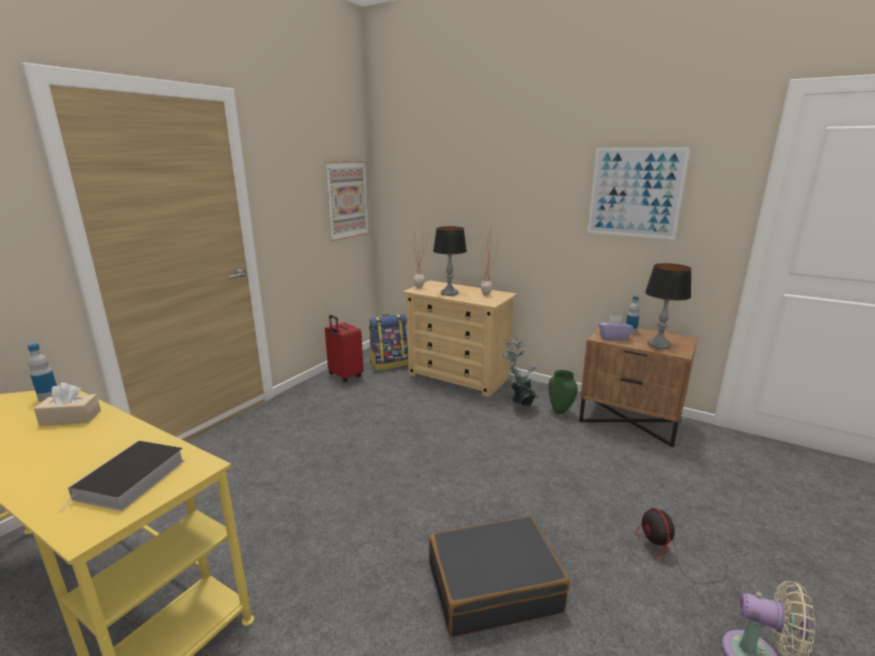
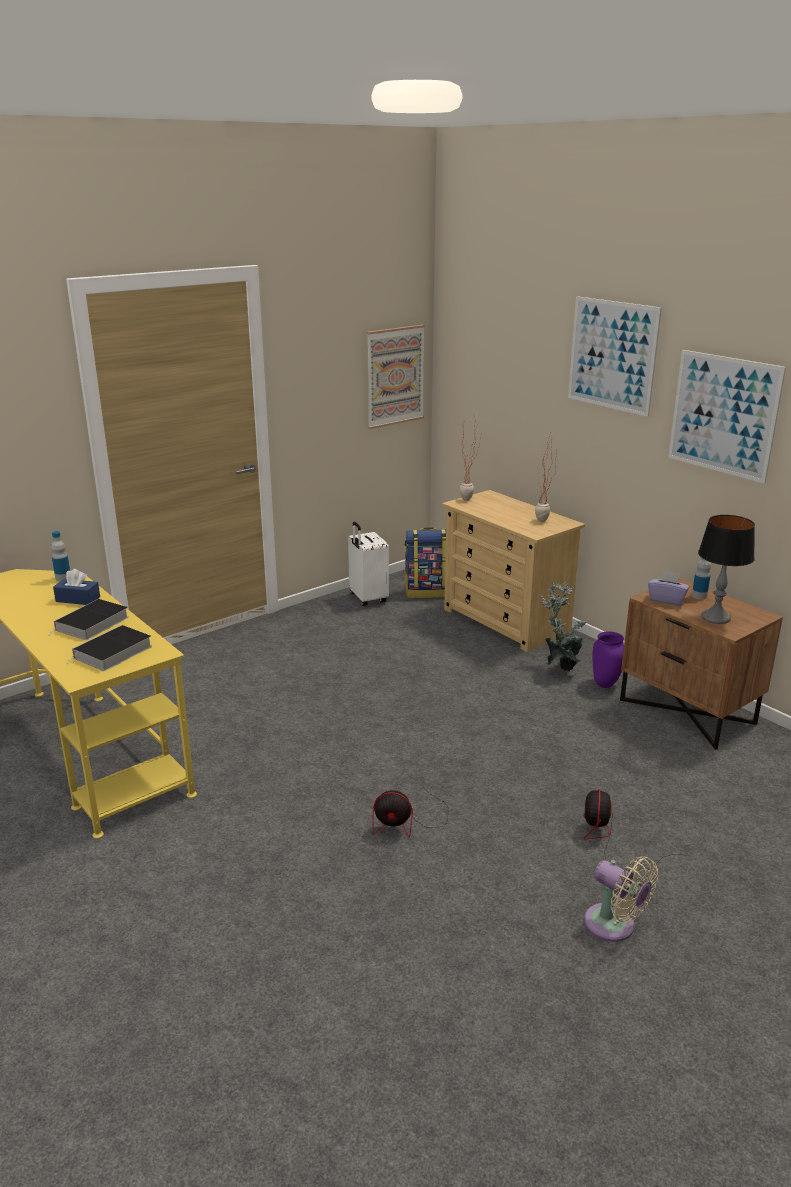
camera: 20 degrees right, 5 degrees up
beige tissue box [34,383,101,426] -> blue tissue box [53,569,100,605]
red suitcase [325,315,364,382] -> white suitcase [348,522,389,606]
black suitcase [429,516,569,637] -> fan [372,779,449,838]
table lamp [433,226,467,296] -> none
green vase [548,370,577,414] -> purple vase [592,631,624,688]
none -> book [48,599,129,640]
none -> picture [568,296,662,417]

